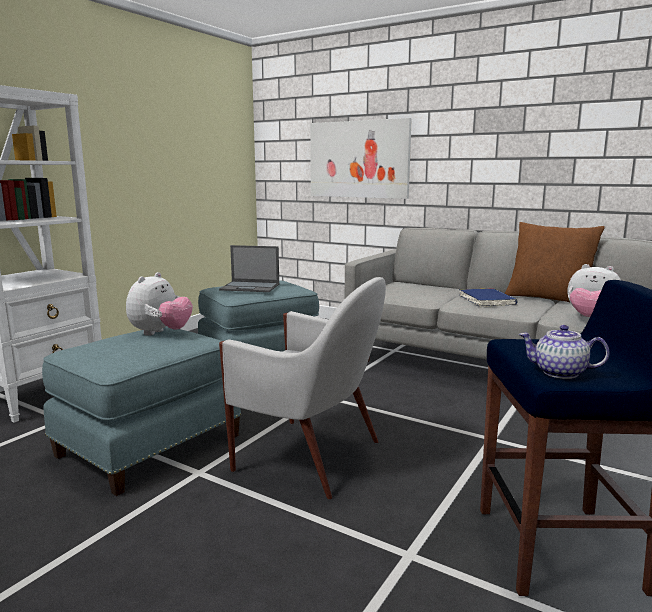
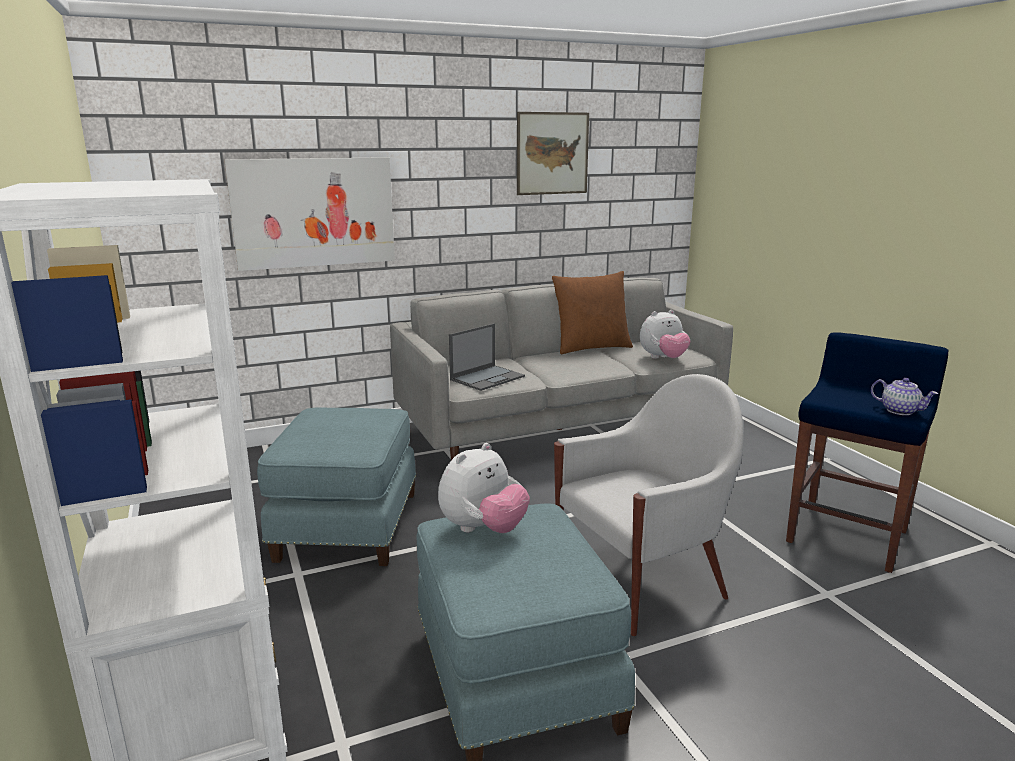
camera: 55 degrees left, 5 degrees up
plush toy [126,272,193,336] -> plush toy turned 75 degrees clockwise [438,443,530,533]
laptop [219,245,279,292] -> laptop moved to [449,324,525,391]
blue book [459,288,517,307] -> none
teapot [519,325,610,379] -> teapot turned 105 degrees counterclockwise [871,378,938,415]
none -> picture [517,112,589,195]

